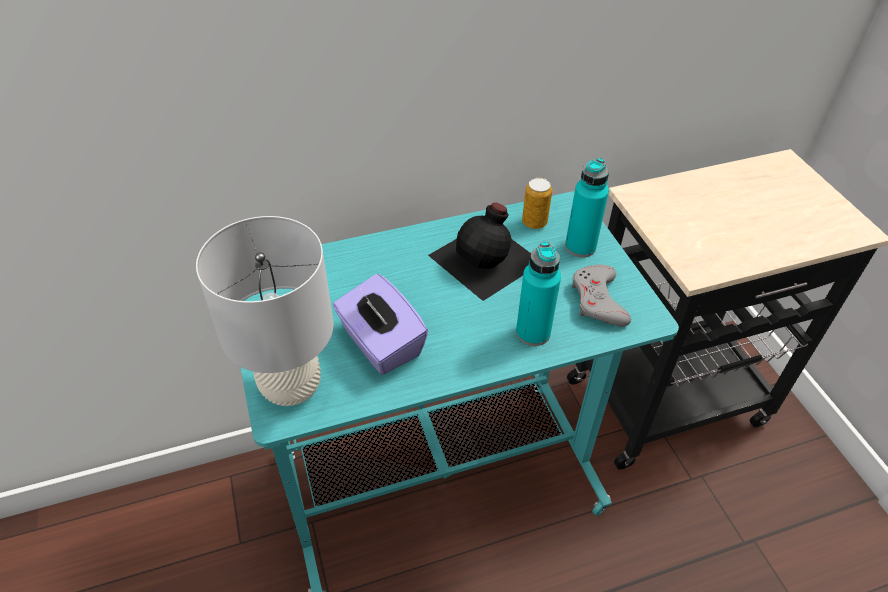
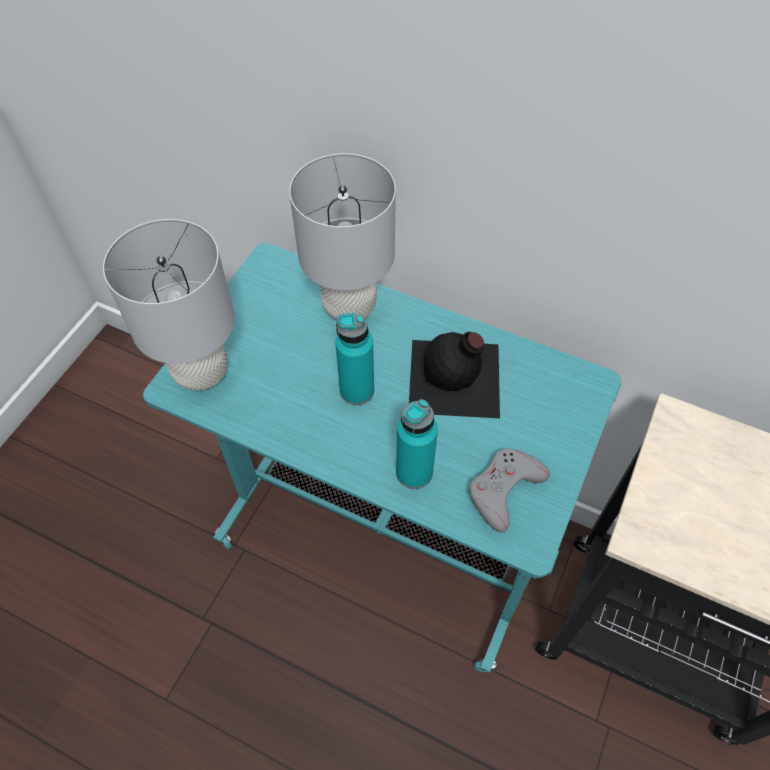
camera: 45 degrees right, 10 degrees up
purple tissue box [333,274,428,375] -> none
can [522,178,552,229] -> none
turquoise bottle [565,158,609,258] -> turquoise bottle moved to [335,313,374,405]
none -> grey table lamp [289,153,396,320]

